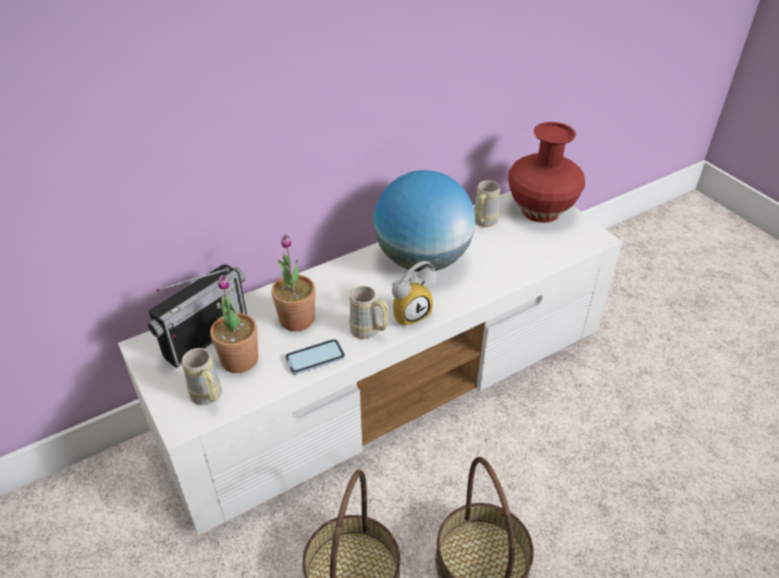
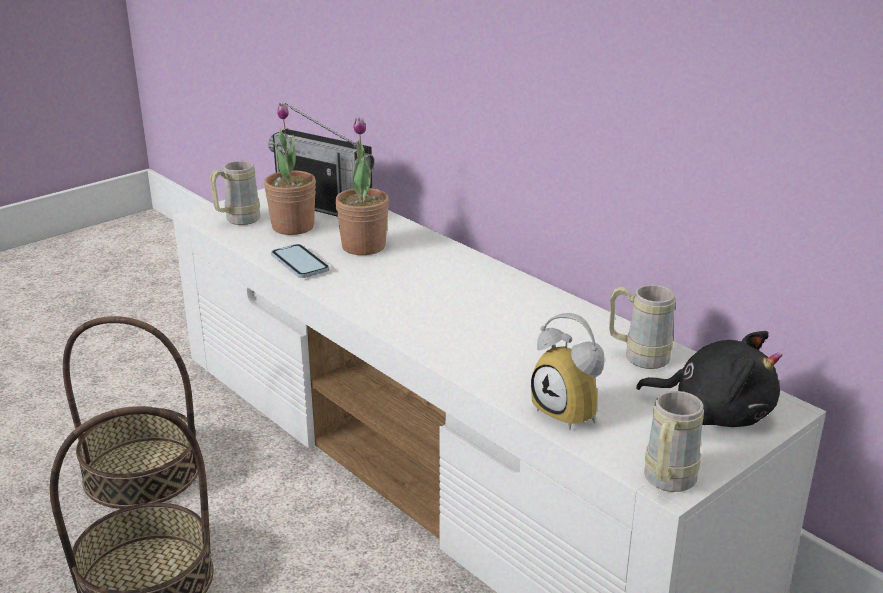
camera: 80 degrees right, 15 degrees down
beige mug [349,286,388,339] -> beige mug moved to [644,391,704,492]
globe [373,170,475,272] -> none
alarm clock [392,261,438,328] -> alarm clock moved to [531,313,605,430]
red vase [508,122,585,223] -> black plush toy [636,331,782,427]

